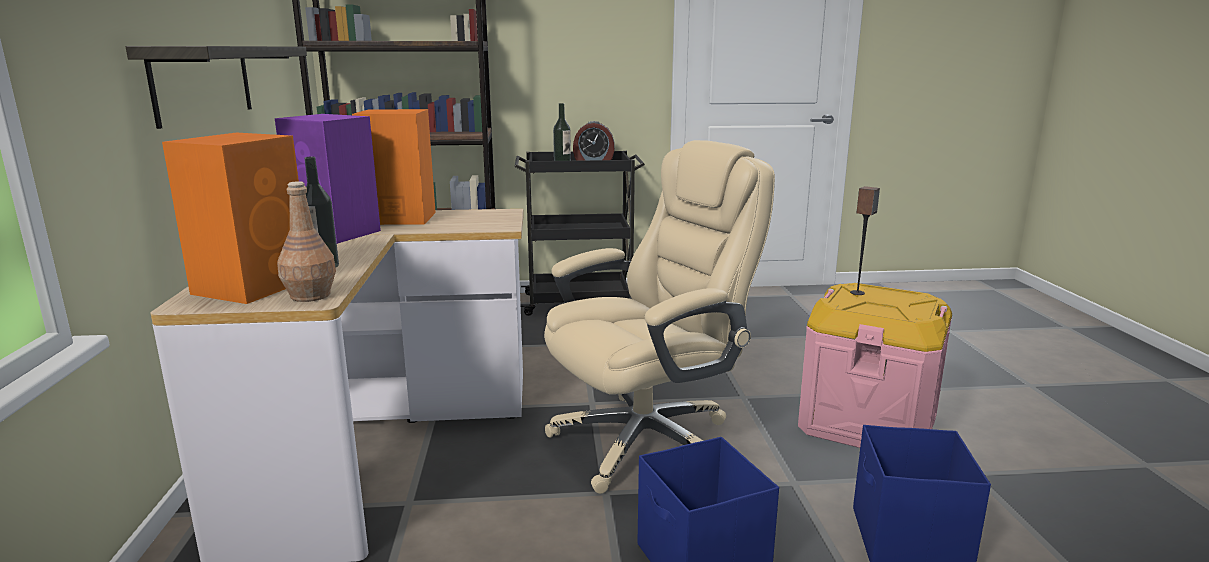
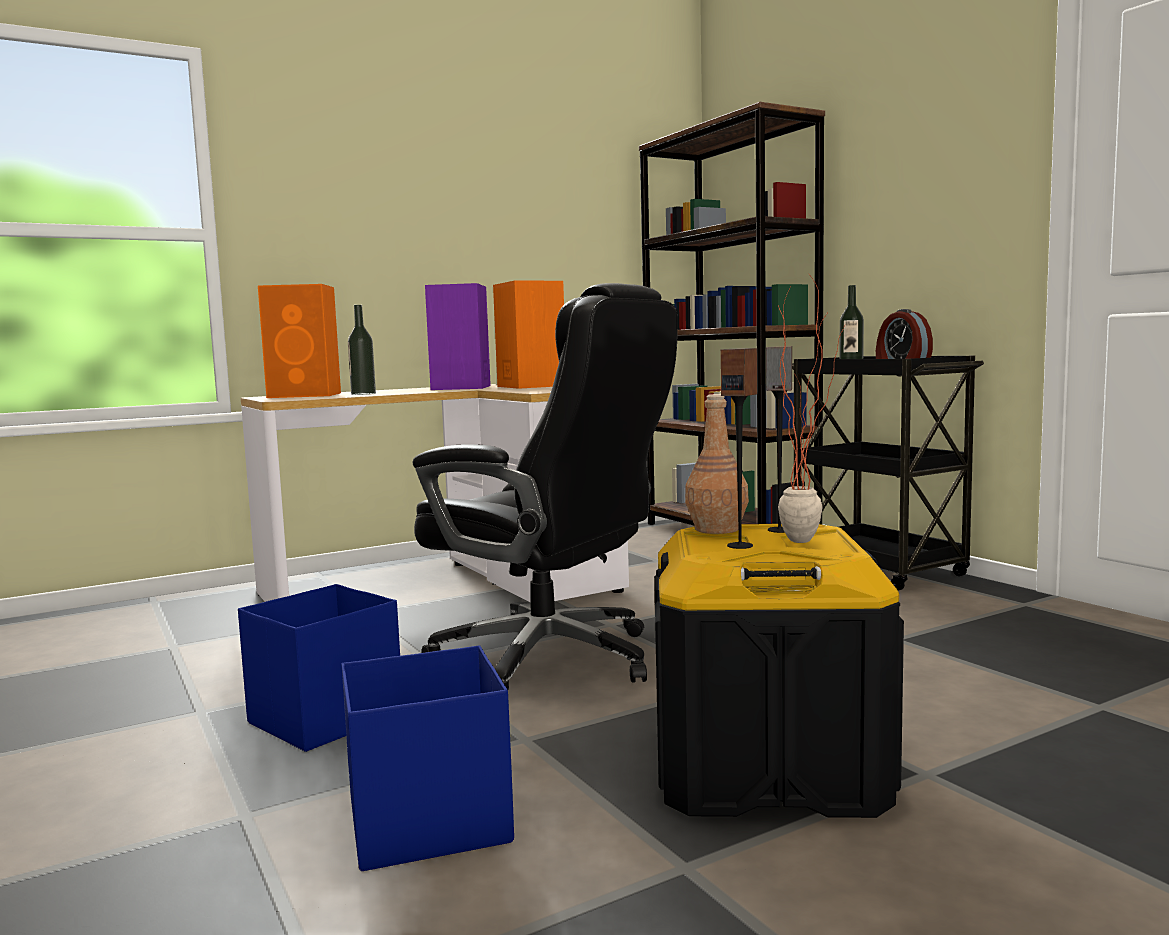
camera: 65 degrees right, 10 degrees down
shelf [126,46,307,129] -> none
brown bottle [277,181,336,302] -> brown bottle moved to [685,394,749,534]
beige office chair [544,140,775,494] -> black office chair [413,283,678,690]
pink storage box [798,283,952,448] -> black storage box [654,524,904,818]
none -> speaker [720,348,757,549]
none -> potted plant [778,273,845,543]

